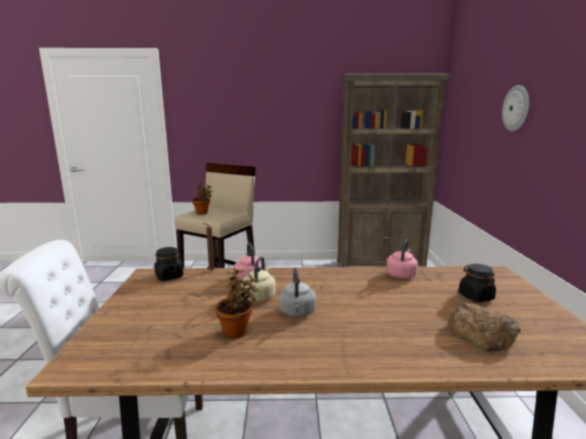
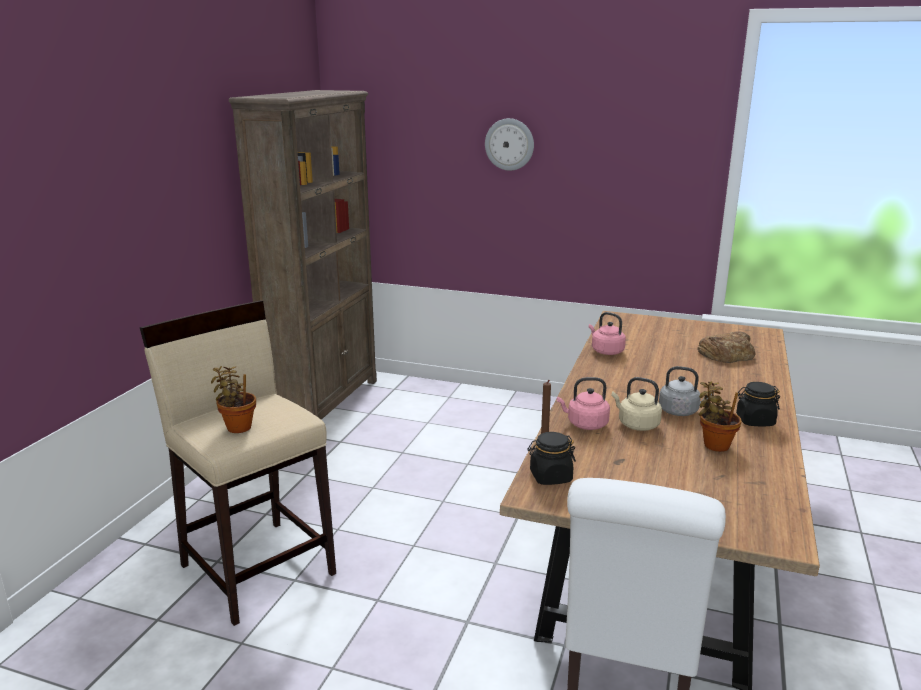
camera: 70 degrees left, 5 degrees up
black jar [459,264,496,302] -> black jar moved to [736,382,780,426]

